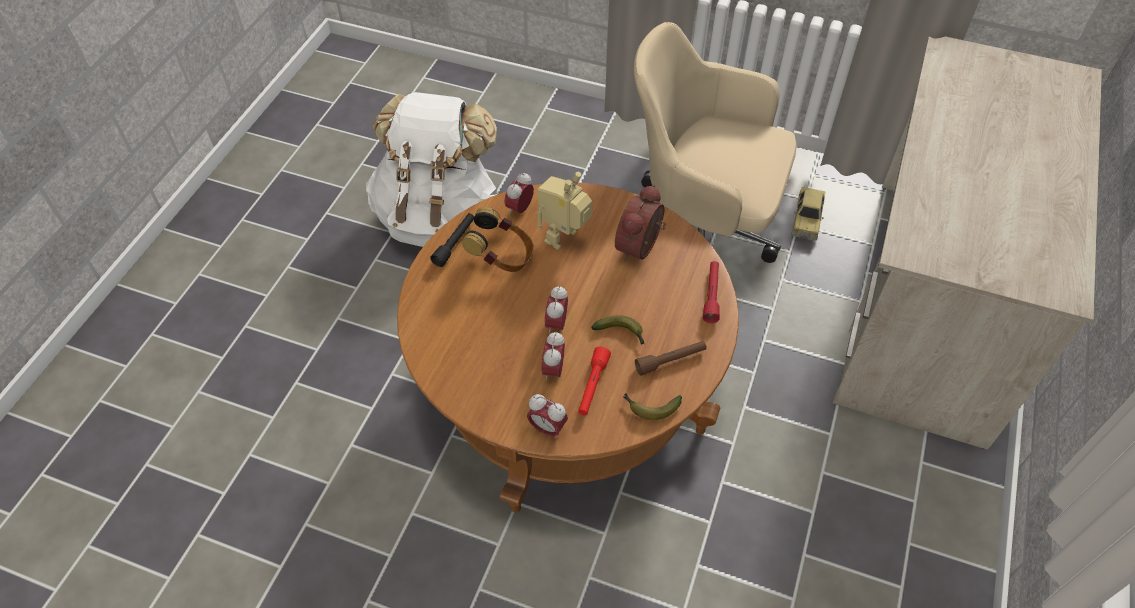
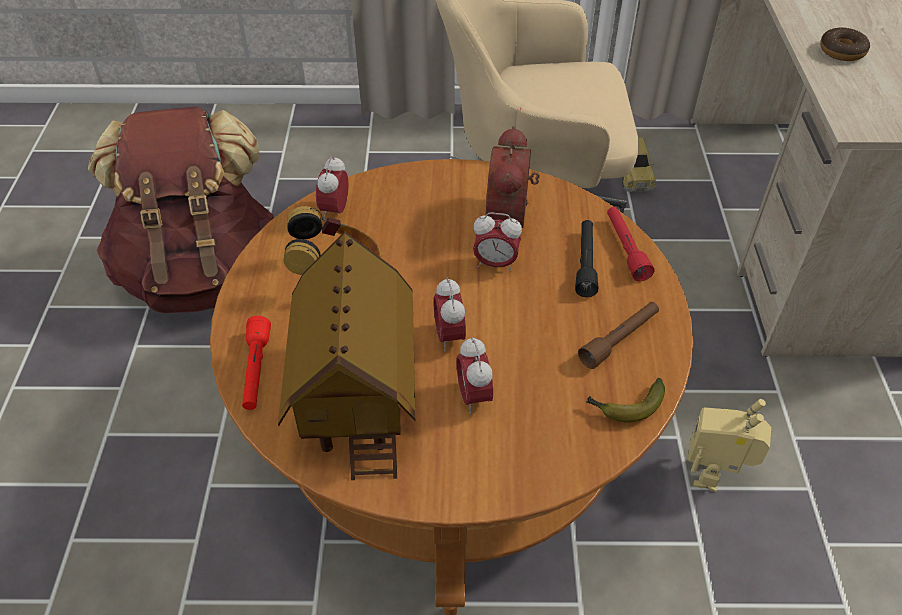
camera: 20 degrees left, 5 degrees down
white backpack [366,92,499,247] -> brown backpack [88,107,274,313]
black flashlight [430,213,474,267] -> black flashlight moved to [575,220,598,297]
alarm clock [527,394,568,440] -> alarm clock moved to [473,212,522,271]
toy robot [537,172,592,250] -> toy robot moved to [688,399,771,492]
red flashlight [578,347,611,415] -> red flashlight moved to [242,316,271,410]
banana [591,315,644,344] -> none
none -> toy house [278,231,415,480]
none -> donut [820,27,870,61]

